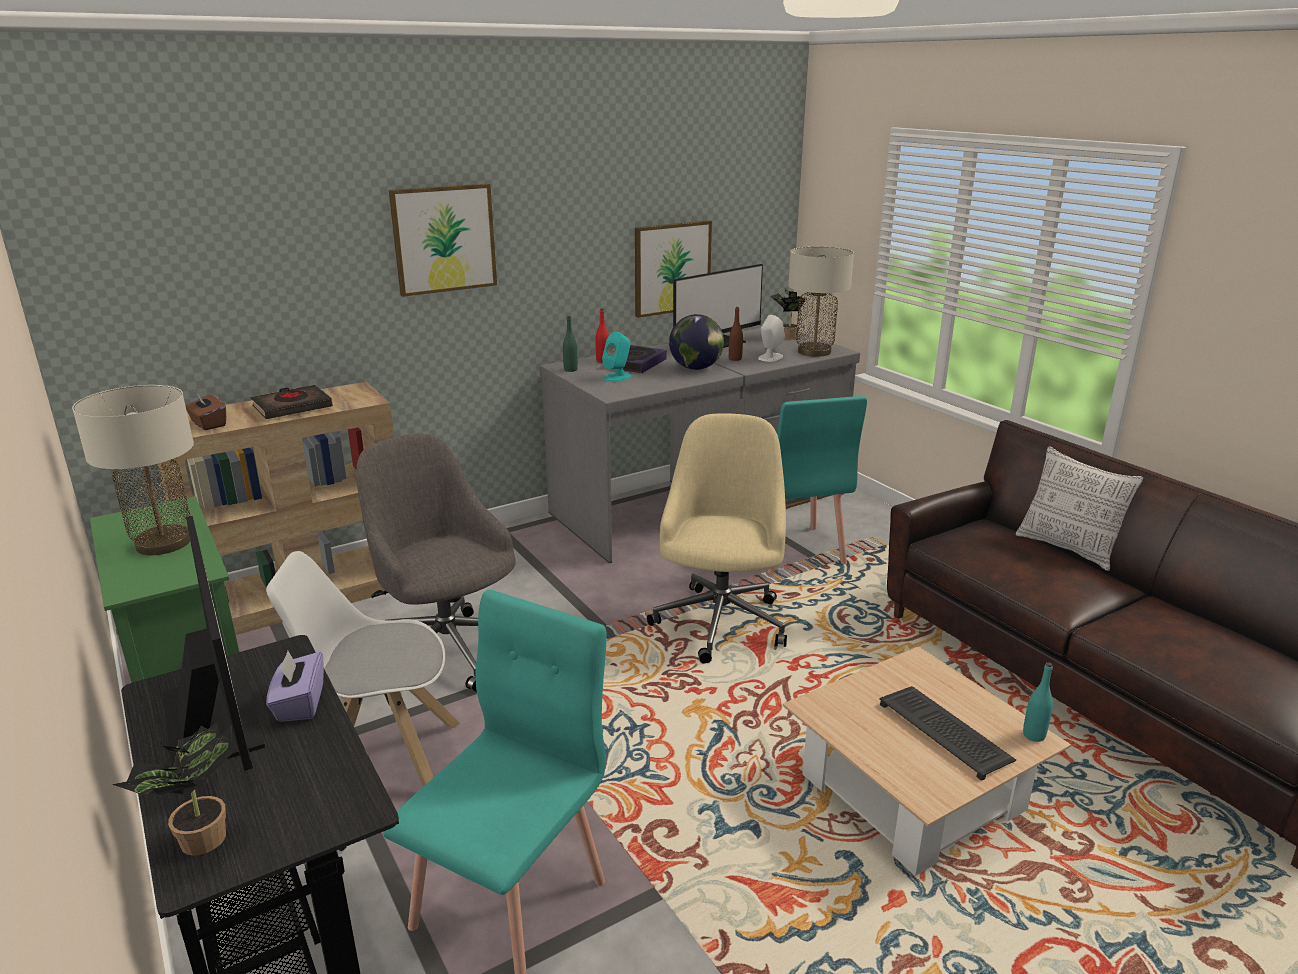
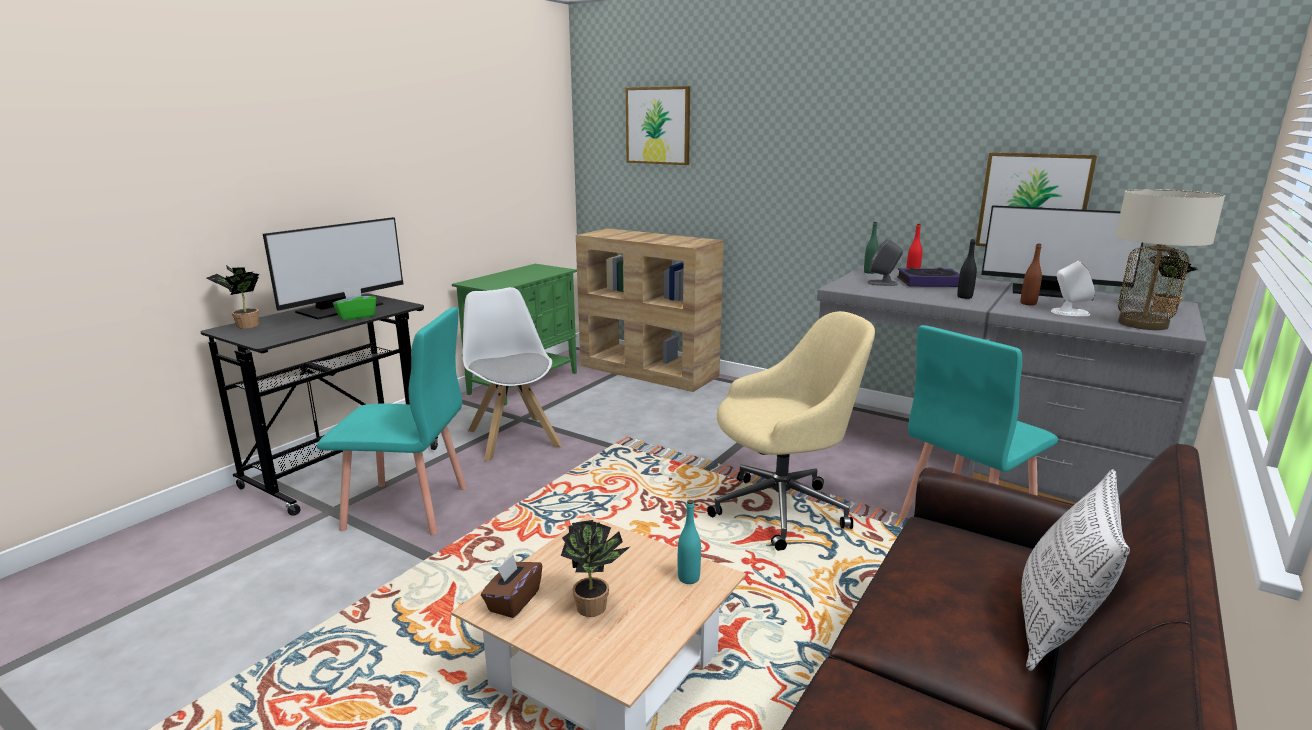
camera: 65 degrees right, 5 degrees down
table lamp [72,385,194,555] -> none
brown tissue box [185,392,226,430] -> brown tissue box moved to [481,555,542,618]
black book [251,385,333,419] -> none
purple tissue box [266,651,324,722] -> green tissue box [333,286,377,321]
grey office chair [356,434,516,692] -> none
picture [389,184,497,297] -> picture moved to [626,86,690,165]
turquoise speaker [602,332,631,382] -> grey speaker [867,239,903,286]
globe [669,314,724,370] -> black bottle [957,239,977,299]
keyboard [879,686,1016,781] -> potted plant [561,520,631,617]
turquoise bottle [1023,662,1053,742] -> turquoise bottle moved to [678,500,701,584]

